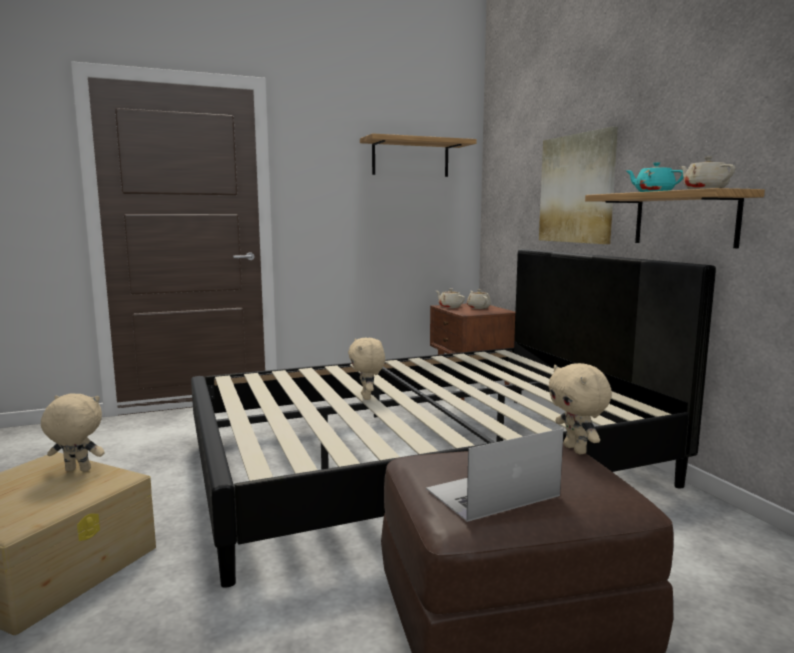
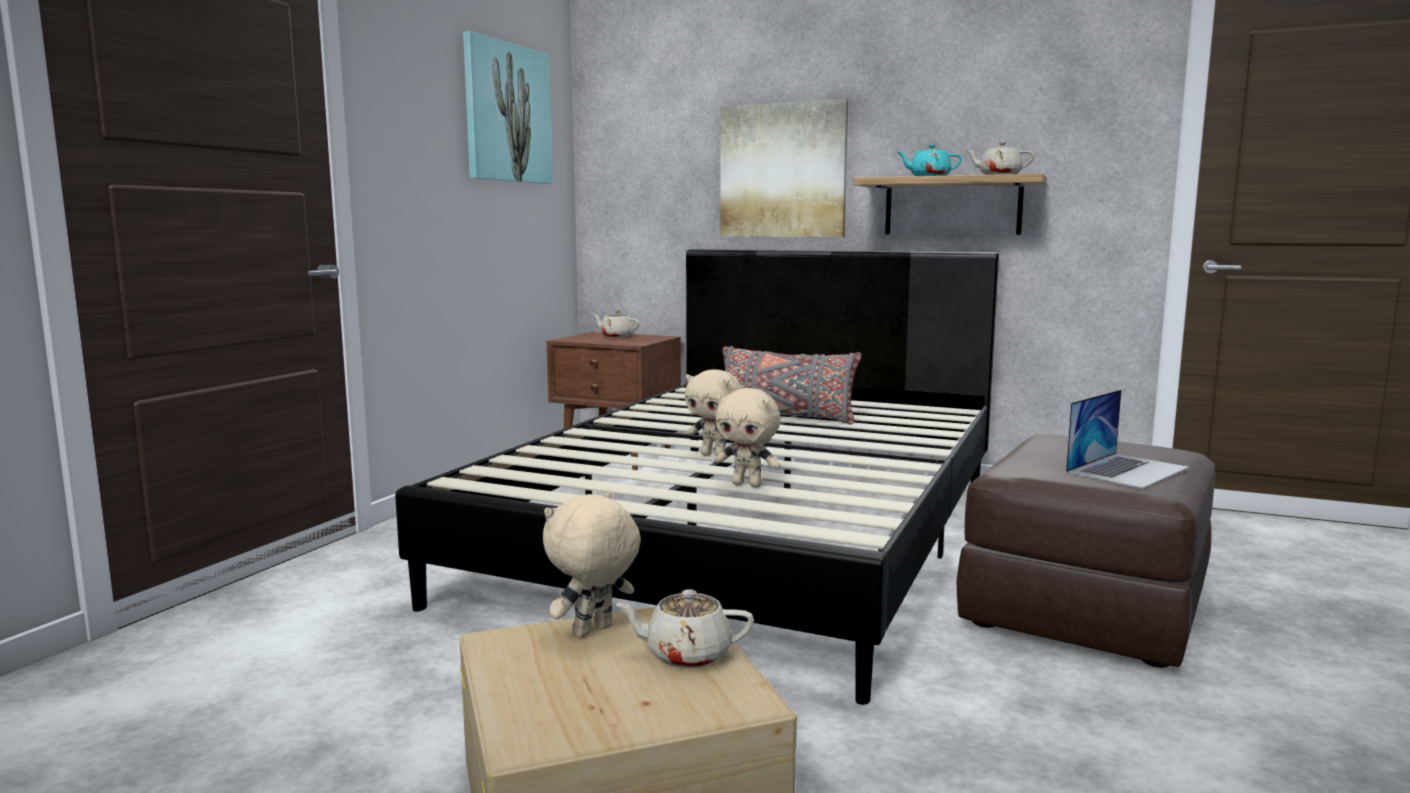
camera: 45 degrees left, 0 degrees up
shelf [360,133,477,177] -> picture [463,31,553,184]
laptop [426,428,564,522] -> laptop turned 150 degrees counterclockwise [1065,389,1189,489]
beige teapot [436,289,465,308] -> beige teapot moved to [615,589,754,668]
beige plush toy [548,363,612,454] -> beige plush toy moved to [715,388,781,487]
none -> grey pillow [722,346,862,425]

